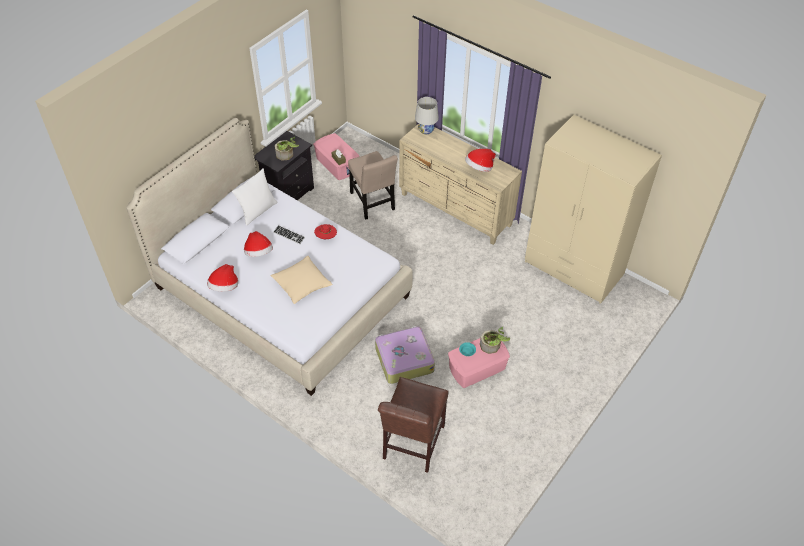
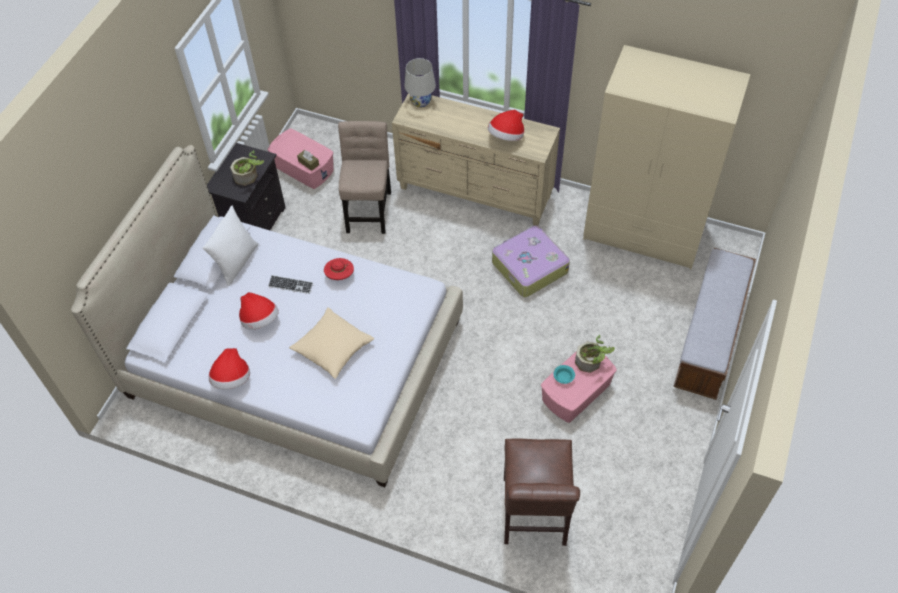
camera: 15 degrees left, 5 degrees up
beige chair [348,151,398,220] -> beige chair turned 135 degrees counterclockwise [338,121,391,234]
suitcase [375,326,435,384] -> suitcase moved to [492,225,570,297]
none -> bench [673,248,756,400]

